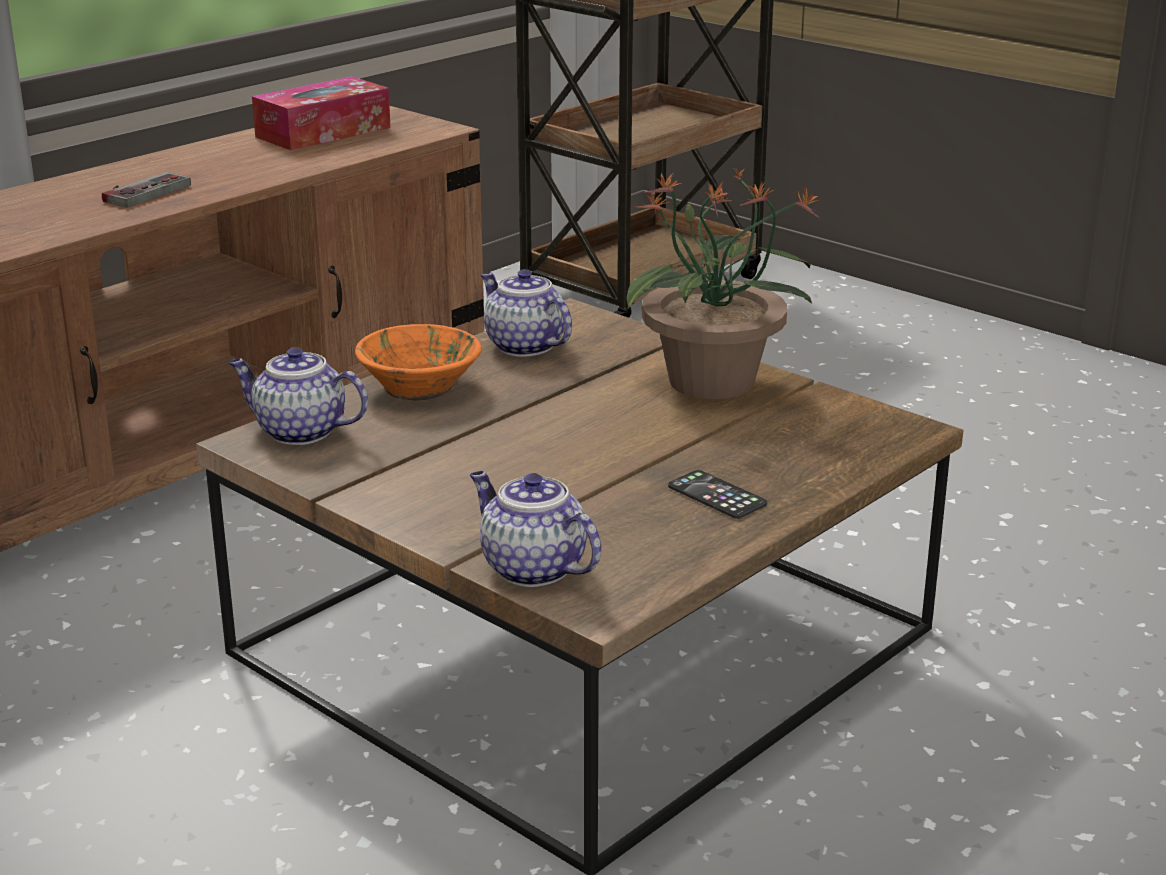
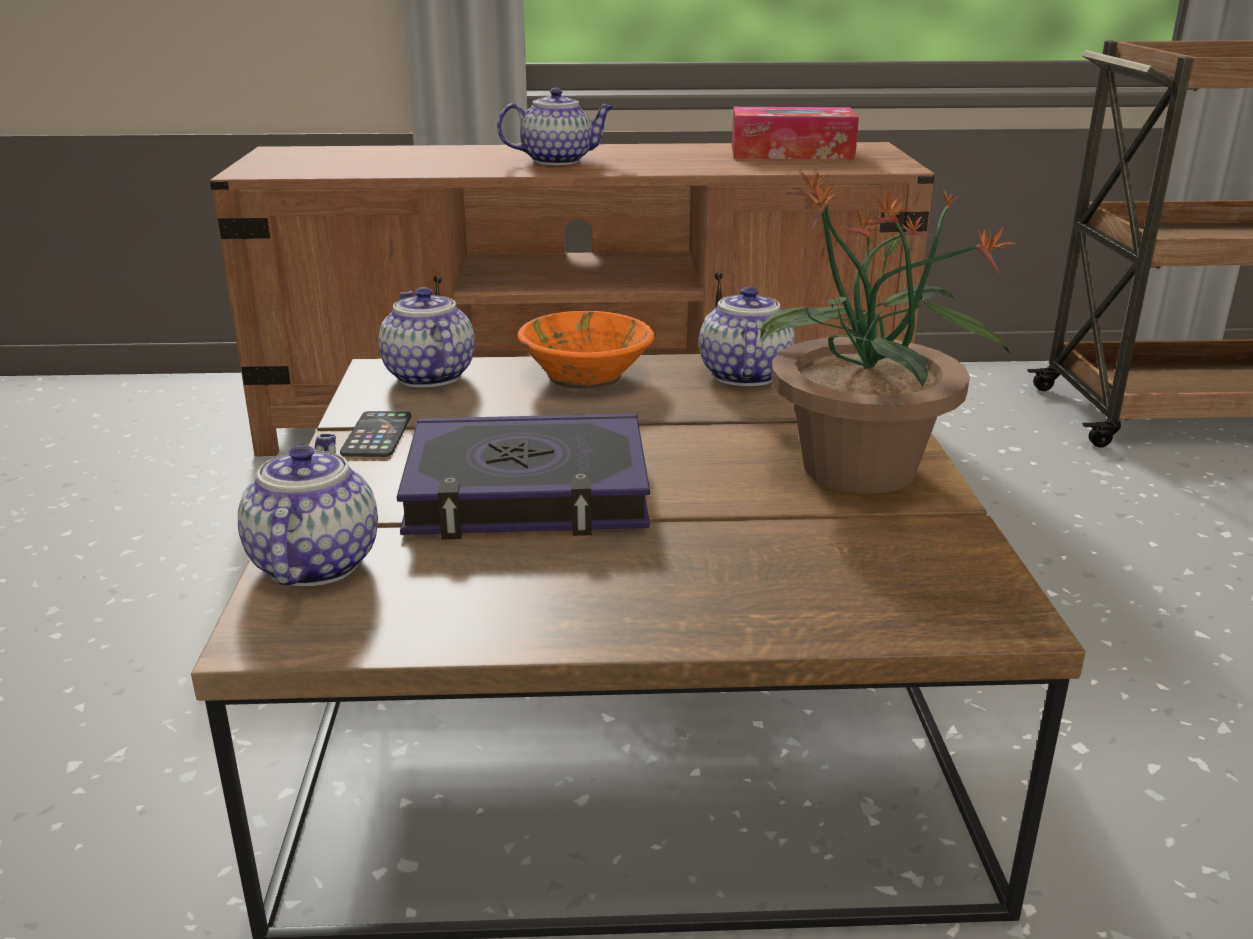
camera: 45 degrees right, 0 degrees up
game controller [102,172,191,208] -> teapot [497,88,614,165]
phone [668,470,767,519] -> phone moved to [340,411,412,457]
none -> book [397,413,650,539]

